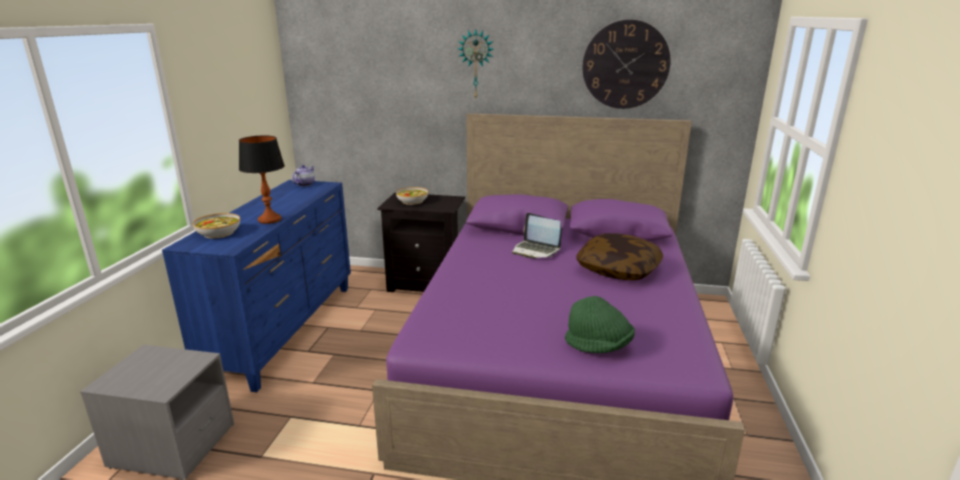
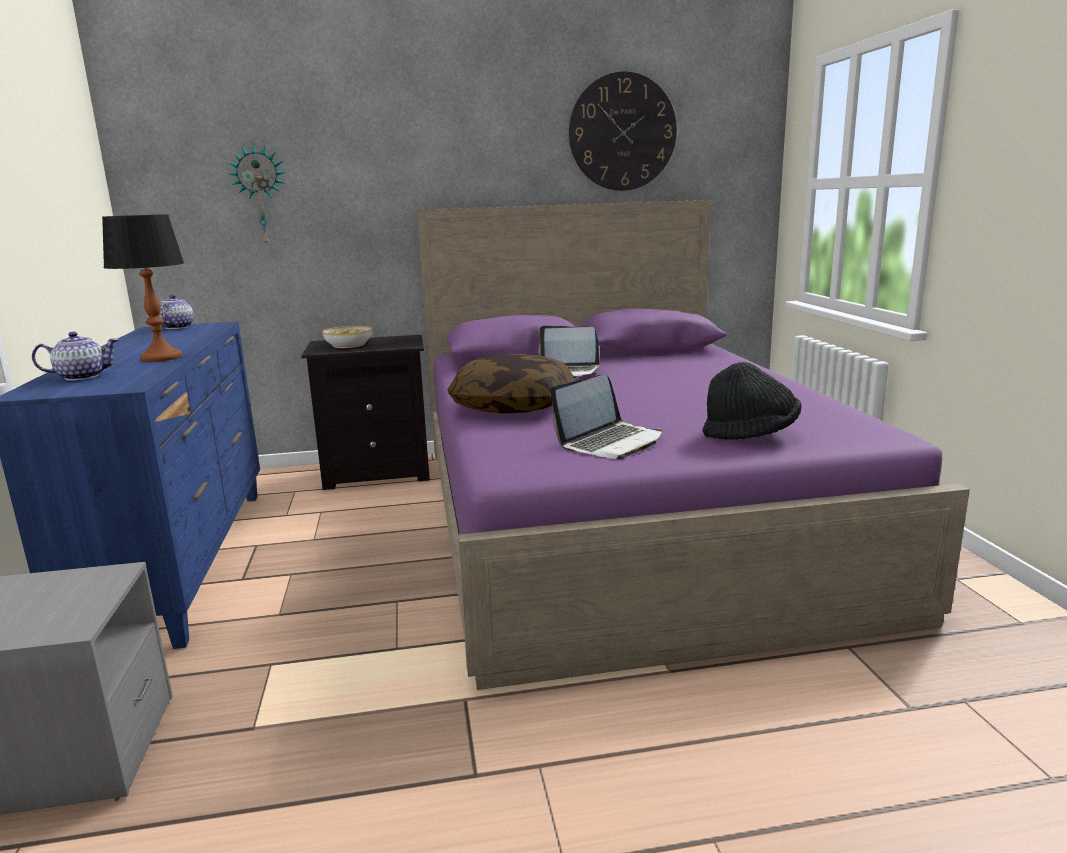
camera: 20 degrees left, 5 degrees down
bowl [193,213,240,239] -> teapot [32,332,119,381]
wall clock [458,29,494,98] -> wall clock moved to [229,143,286,247]
green hat [565,296,635,353] -> black hat [702,362,801,440]
pillow [576,233,663,280] -> pillow moved to [447,354,573,414]
none -> laptop [550,374,662,459]

